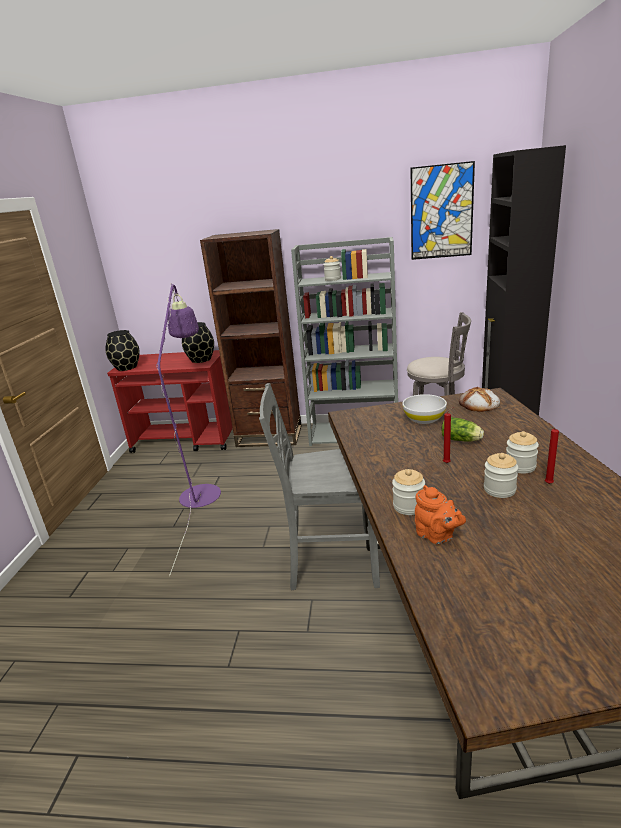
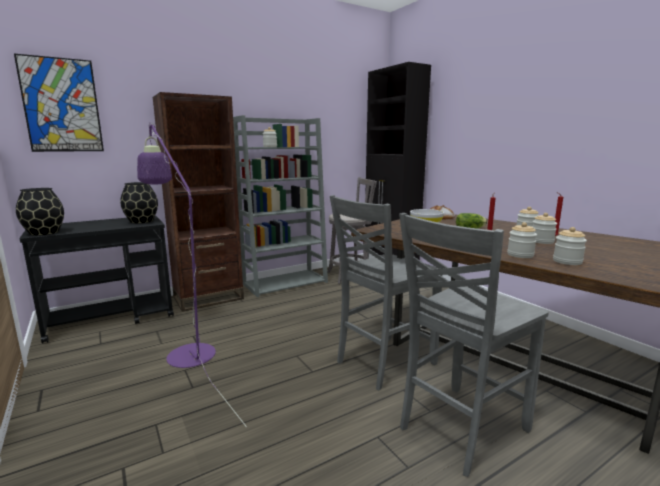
camera: 40 degrees left, 10 degrees down
red cart [107,350,233,453] -> black cart [19,215,174,344]
picture [411,161,475,260] -> picture moved to [14,53,104,152]
orange teapot [415,485,466,545] -> jar [553,227,587,265]
none -> grey chair [399,213,549,477]

